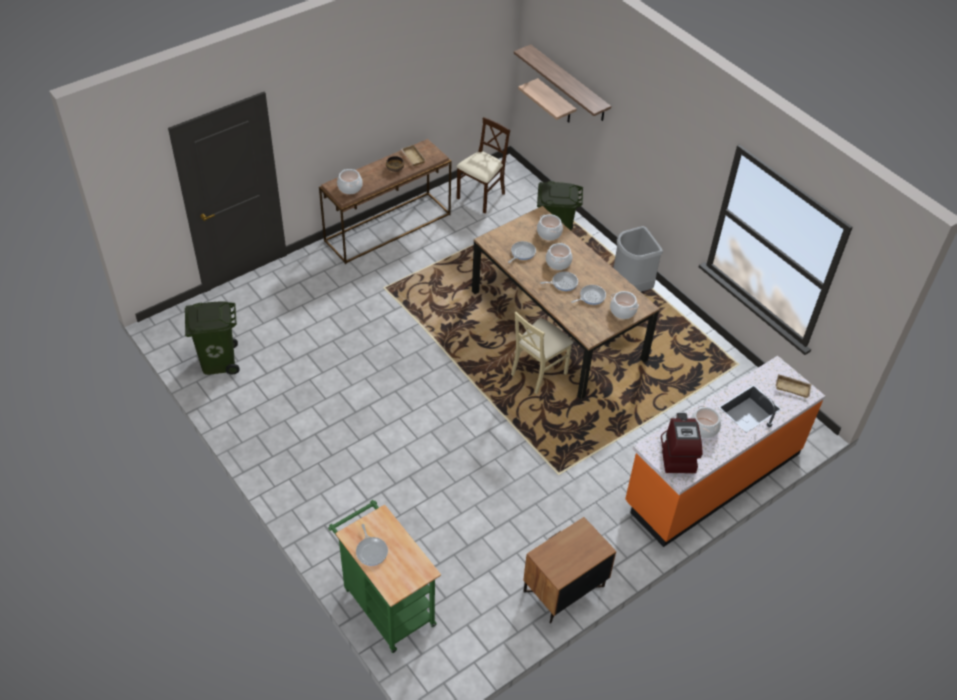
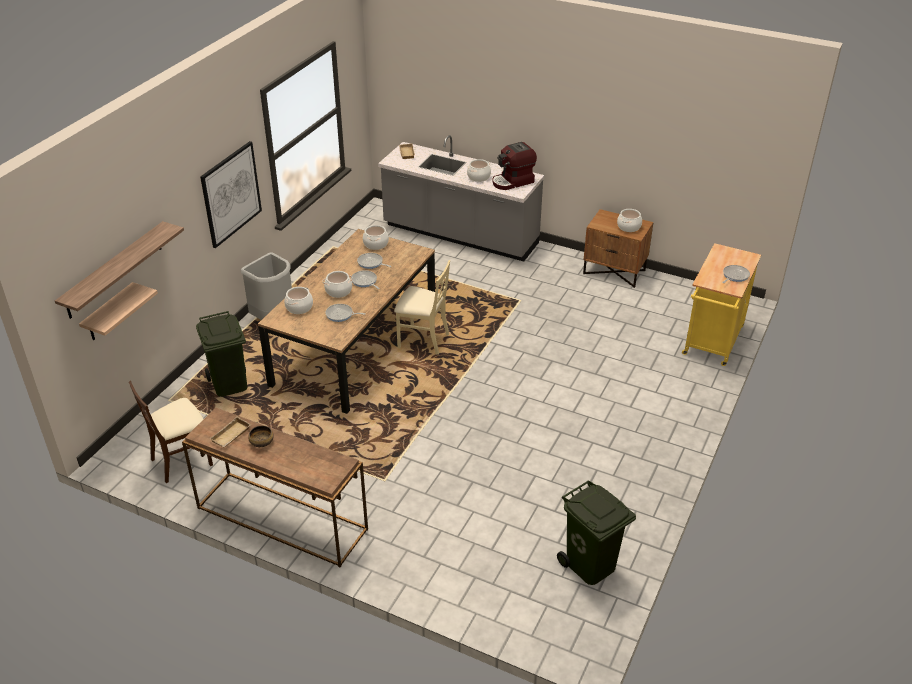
camera: 115 degrees left, 10 degrees down
green cart [328,500,441,653] -> yellow cart [682,243,761,366]
cooking pot [337,169,363,194] -> cooking pot moved to [617,209,642,232]
beige chair [456,117,510,214] -> beige chair turned 45 degrees counterclockwise [129,381,213,483]
orange counter [625,356,825,547] -> grey counter [378,135,544,261]
none -> picture [200,141,262,248]

